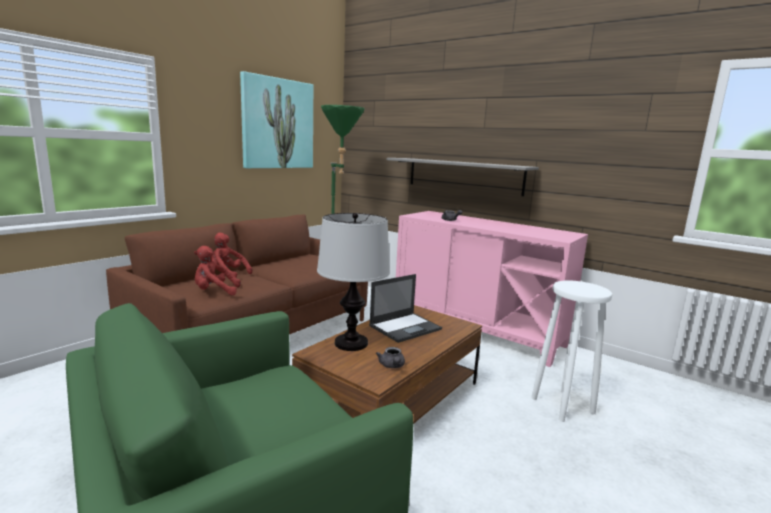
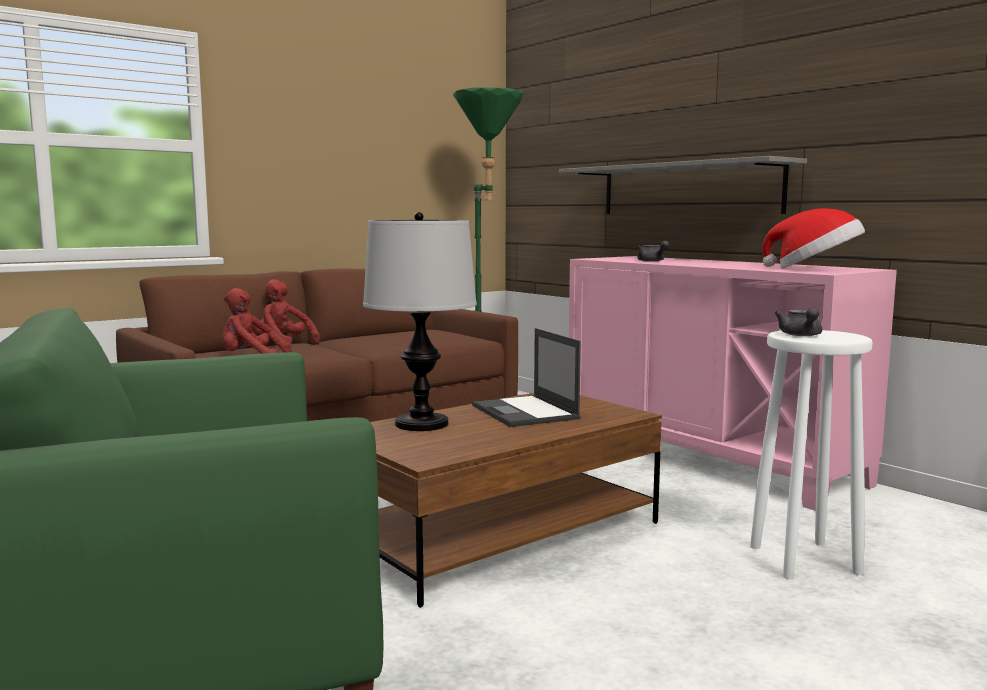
camera: 15 degrees right, 5 degrees down
picture [240,71,313,168] -> none
laptop [369,274,442,343] -> laptop turned 90 degrees clockwise [472,328,581,427]
grey teapot [376,347,405,368] -> grey teapot moved to [775,307,822,336]
none -> hat [762,208,865,269]

